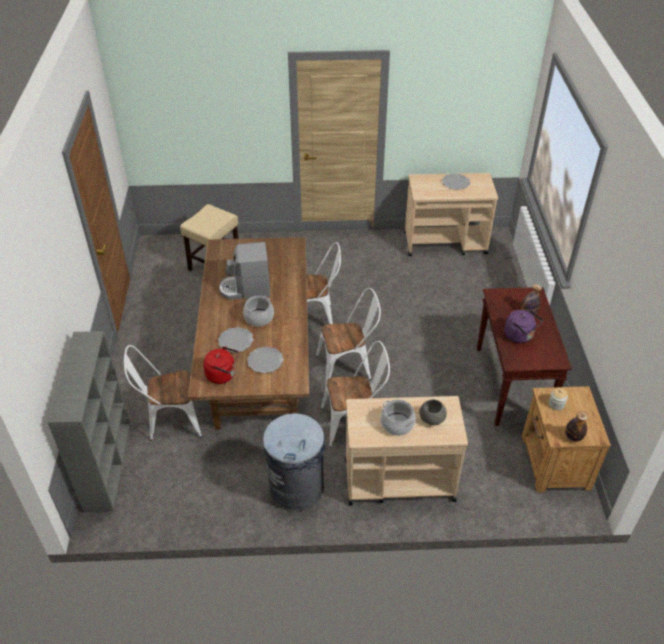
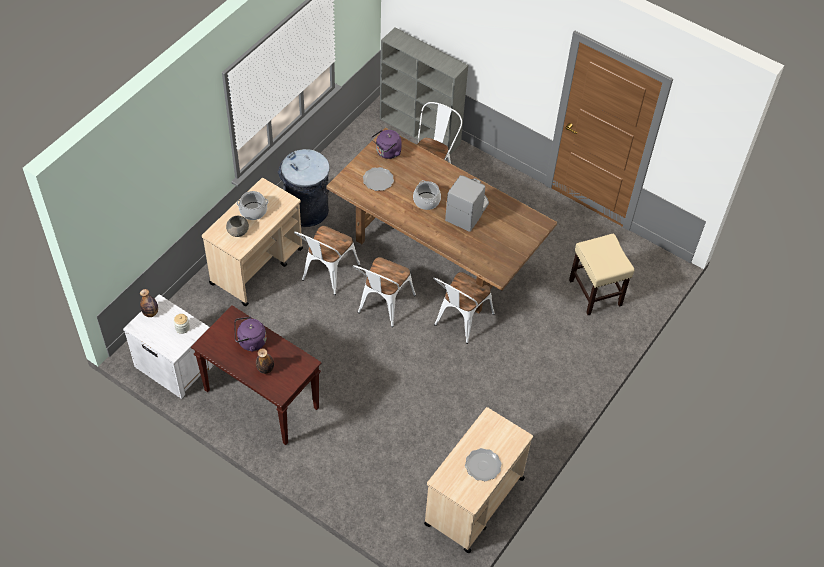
camera: 125 degrees right, 10 degrees up
red kettle [203,346,239,384] -> purple kettle [371,130,402,159]
plate [218,327,254,353] -> none
brown nightstand [522,386,611,492] -> white nightstand [123,294,214,399]

